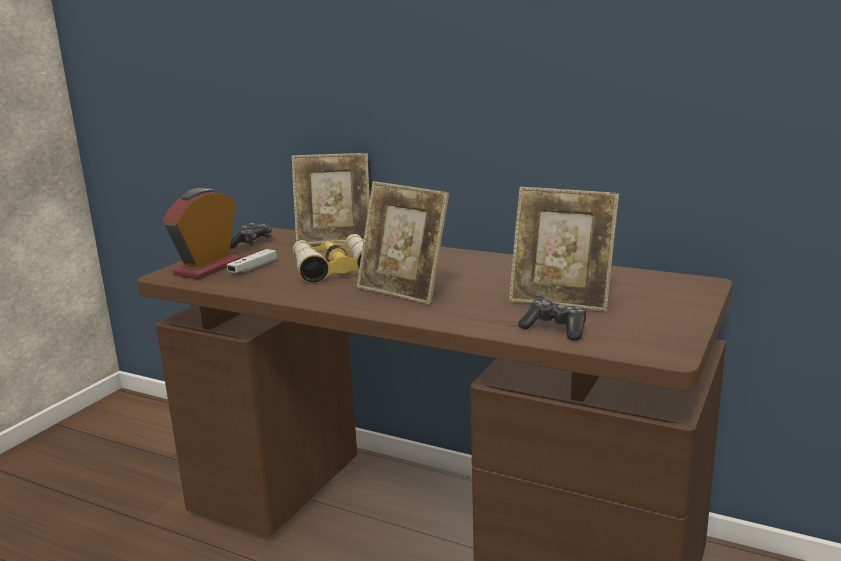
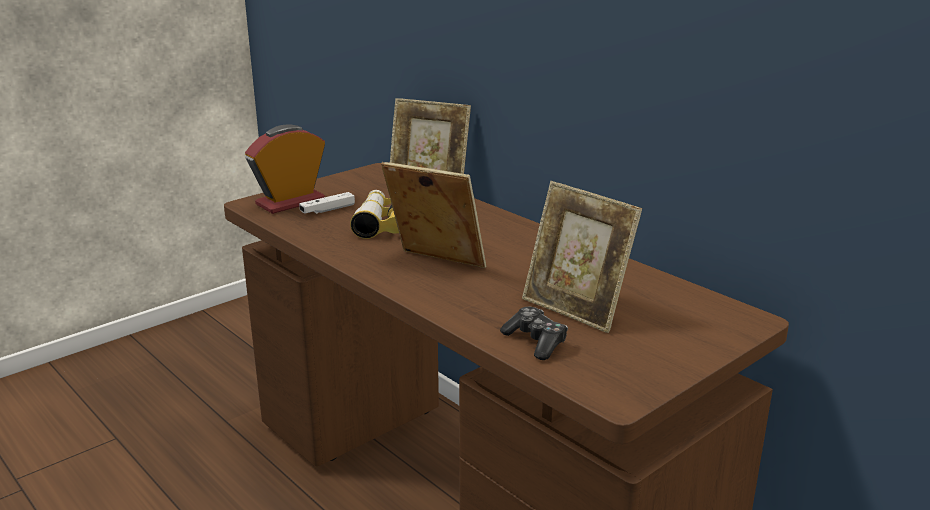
camera: 20 degrees right, 5 degrees up
game controller [230,223,272,249] -> none
picture frame [357,181,449,305] -> picture frame turned 150 degrees clockwise [381,162,486,268]

